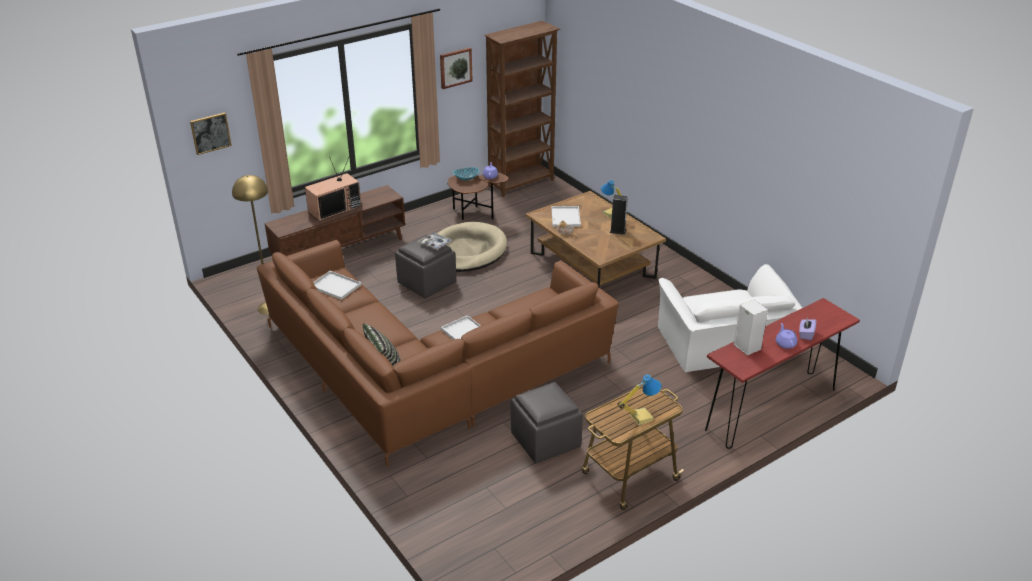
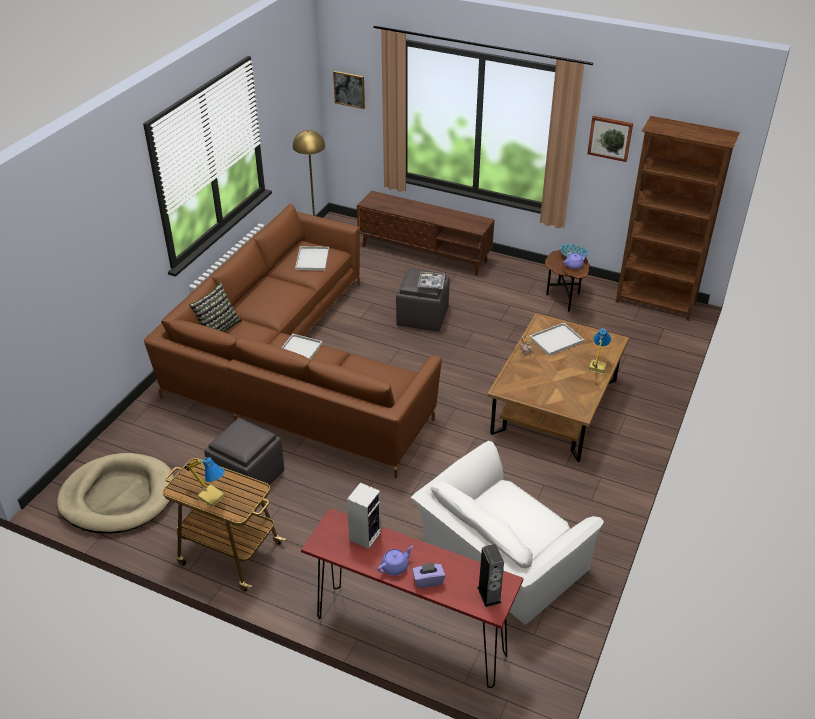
camera: 60 degrees right, 5 degrees up
television [305,153,361,221] -> none
beige dog bed [437,222,507,272] -> beige dog bed moved to [57,453,174,534]
speaker [610,195,628,235] -> speaker moved to [477,544,504,607]

